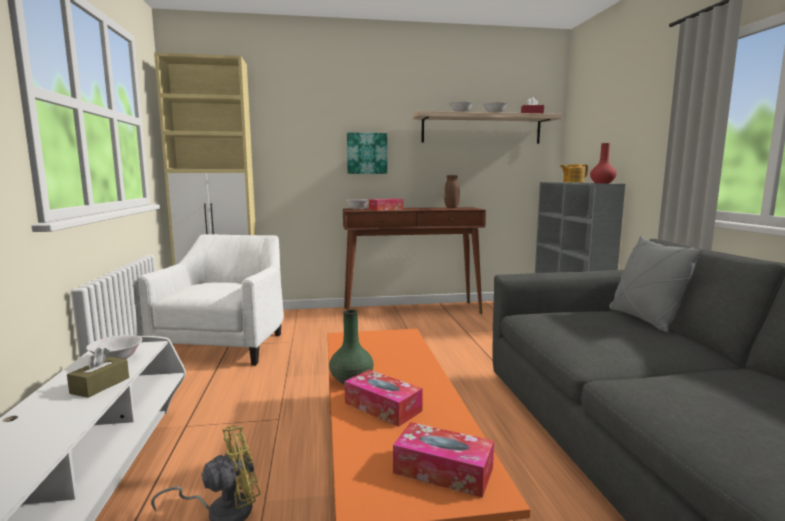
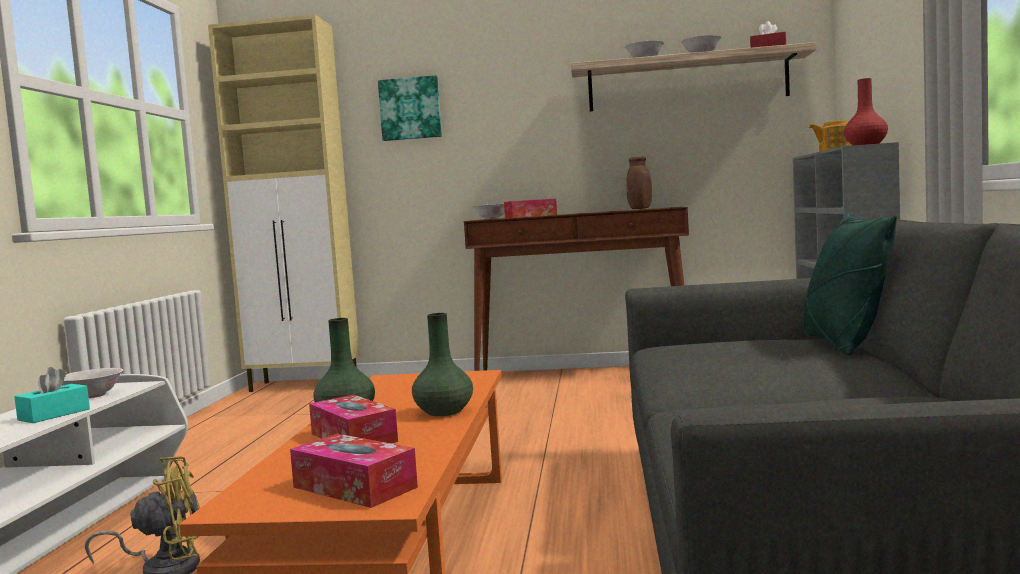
camera: 15 degrees right, 5 degrees down
brown tissue box [67,348,129,398] -> turquoise tissue box [15,367,90,423]
white armchair [138,234,284,366] -> none
picture [347,132,387,174] -> picture moved to [378,75,442,141]
grey pillow [609,236,703,332] -> green pillow [804,212,897,356]
none -> green vase [412,313,473,416]

